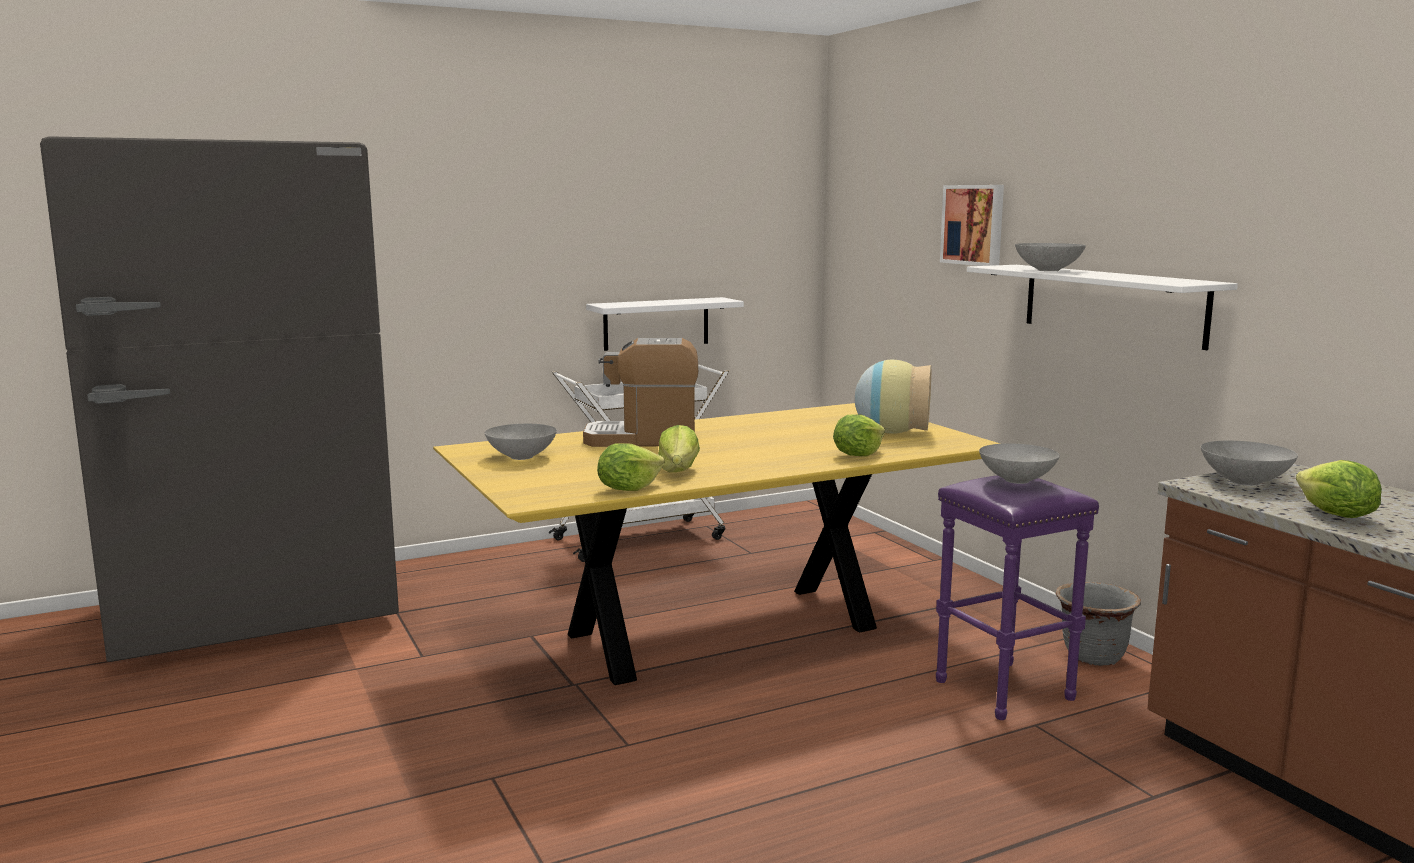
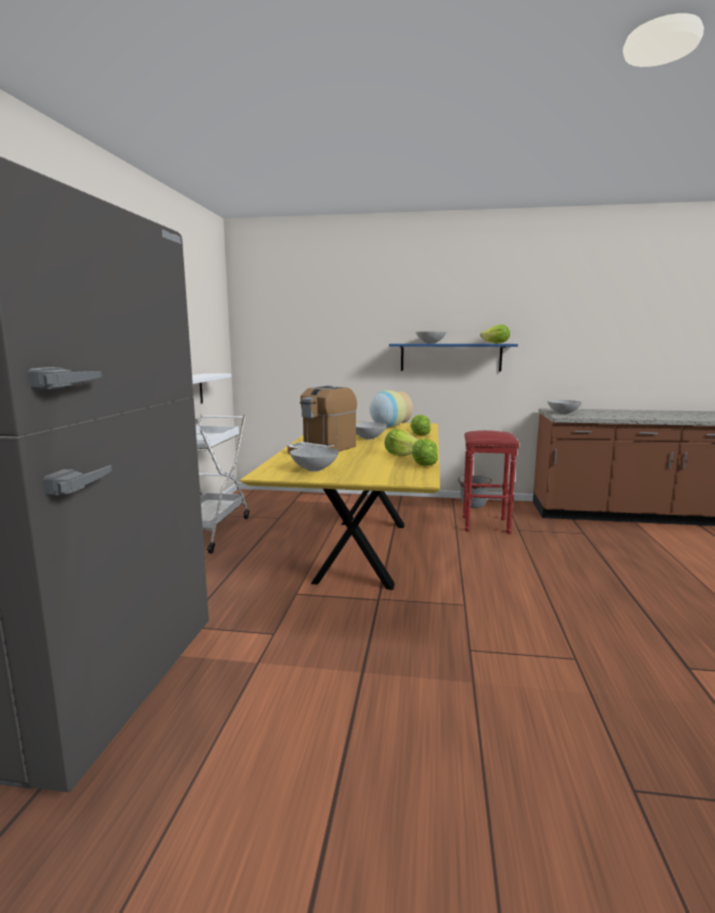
camera: 55 degrees left, 0 degrees up
purple stool [936,476,1099,720] -> red stool [463,430,519,534]
picture [940,185,1004,266] -> none
white shelf [967,265,1238,350] -> blue shelf [389,344,518,371]
grey bowl [979,443,1060,484] -> grey bowl moved to [356,422,387,440]
lettuce [1296,460,1382,518] -> lettuce moved to [480,325,510,344]

